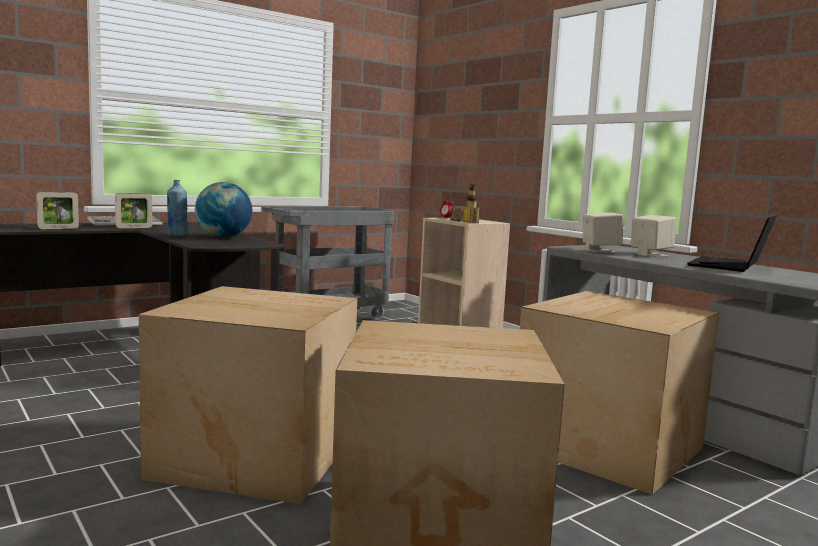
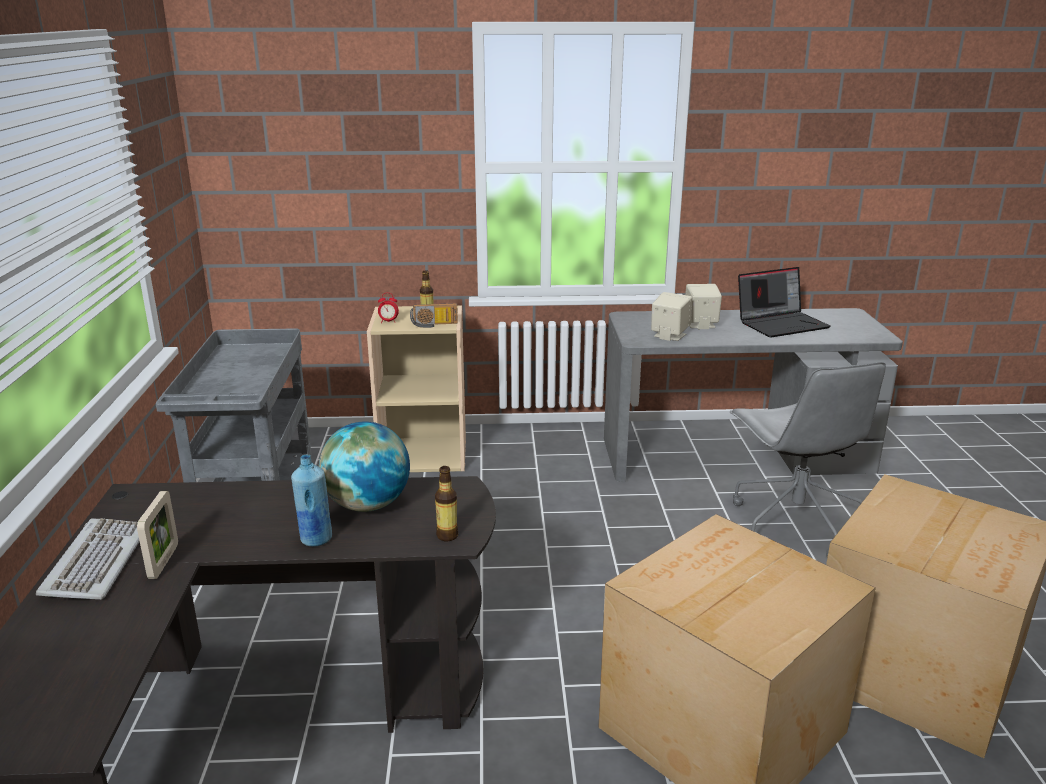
camera: 55 degrees left, 15 degrees up
picture frame [36,192,79,229] -> none
cardboard box [520,291,719,495] -> grey office chair [730,362,886,557]
laptop [687,214,777,272] -> laptop turned 90 degrees counterclockwise [738,267,831,338]
none -> bottle [435,466,458,541]

